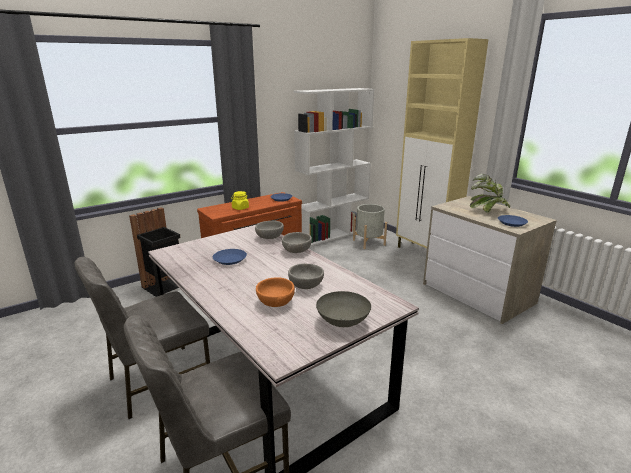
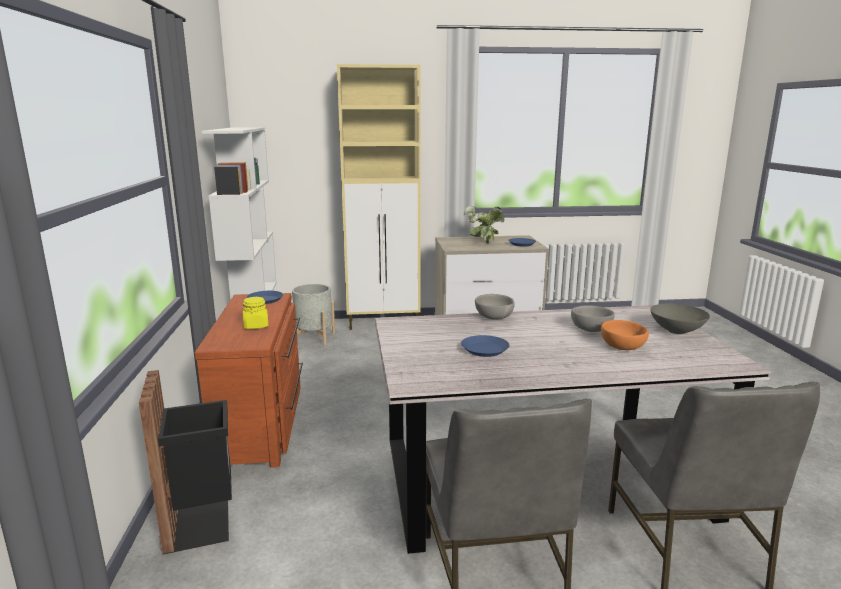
camera: 60 degrees left, 5 degrees down
grey bowl [255,221,284,239] -> none

